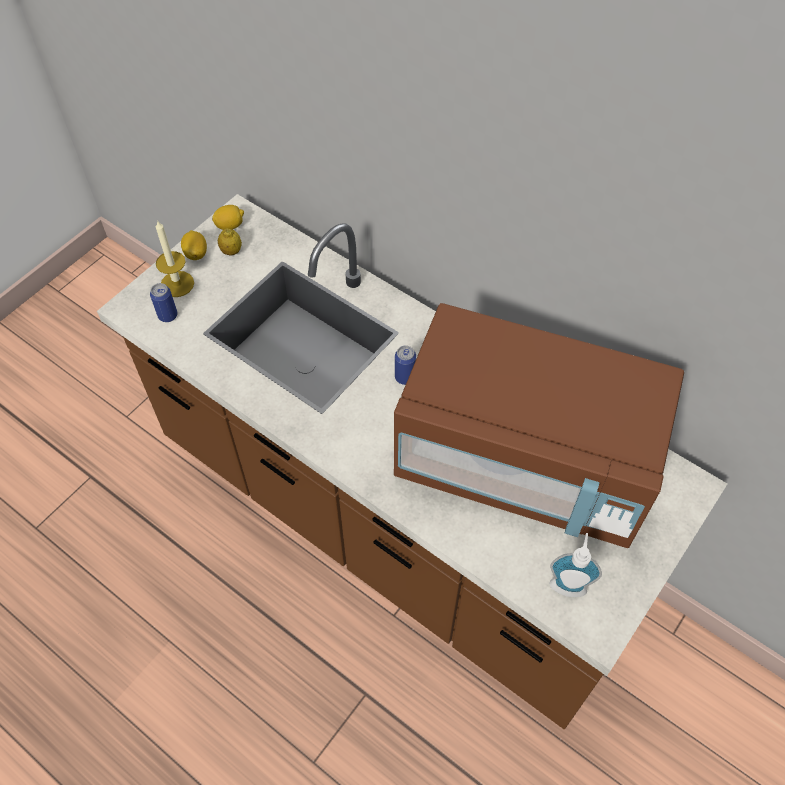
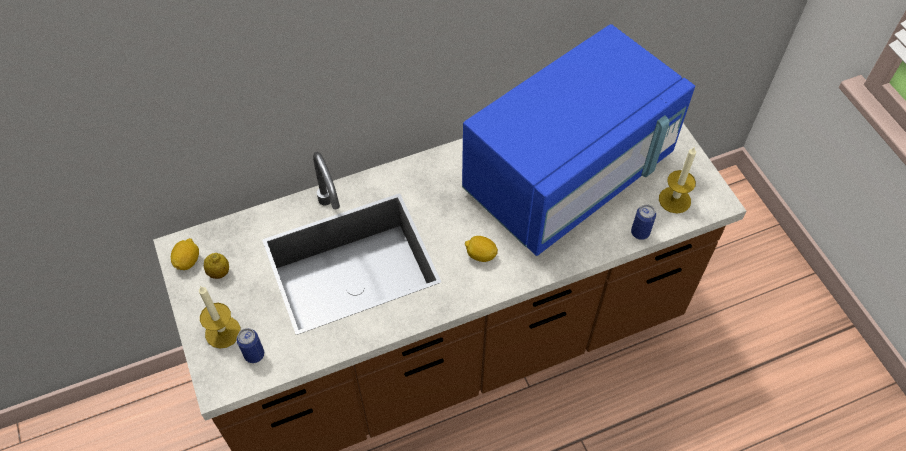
camera: 60 degrees left, 0 degrees up
lemon [181,230,207,260] -> lemon moved to [465,236,498,262]
brown microwave [394,303,684,548] -> blue microwave [462,24,695,256]
can [395,345,416,385] -> can moved to [631,204,656,240]
soap dispenser [549,533,602,597] -> candle [659,146,696,214]

